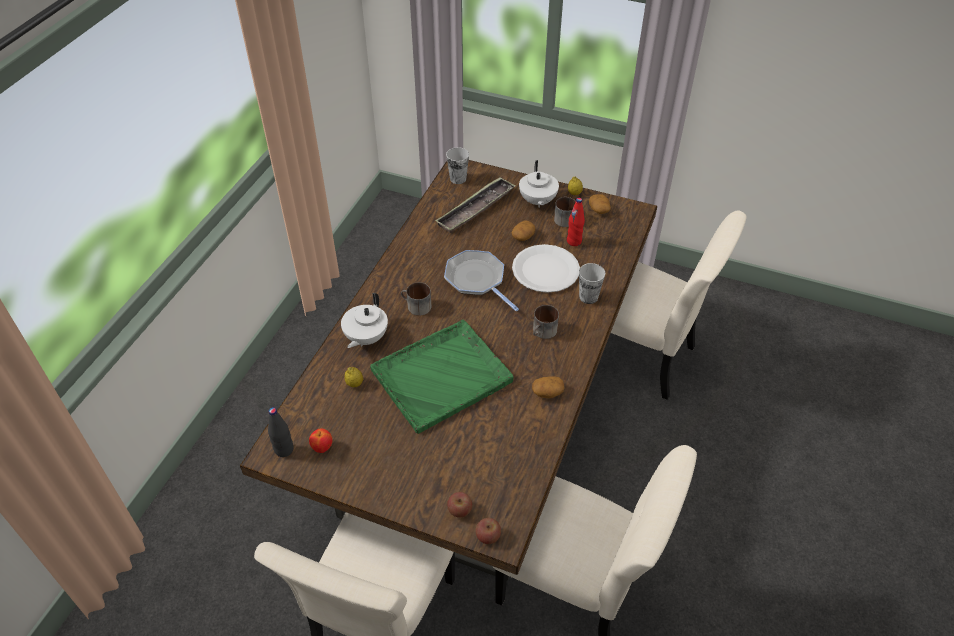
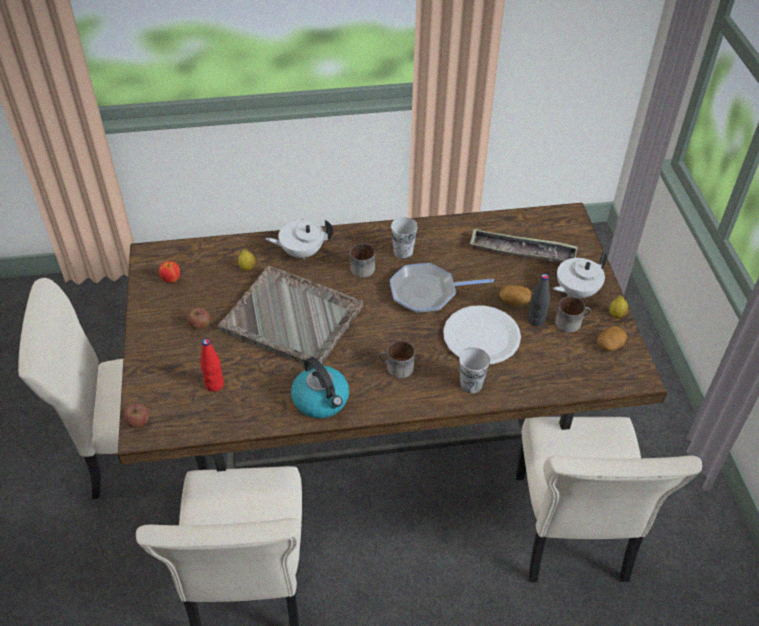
camera: 60 degrees right, 0 degrees up
black bottle [268,407,294,457] -> black bottle moved to [528,274,550,326]
green tray [370,320,514,434] -> grey tray [218,266,363,365]
frying pan [444,250,519,311] -> frying pan turned 120 degrees counterclockwise [390,263,494,313]
cup [446,147,469,184] -> cup moved to [391,217,418,259]
apple [447,492,472,518] -> apple moved to [187,307,210,330]
potato [532,376,565,398] -> kettle [291,357,349,418]
red bottle [567,198,585,246] -> red bottle moved to [200,339,224,392]

